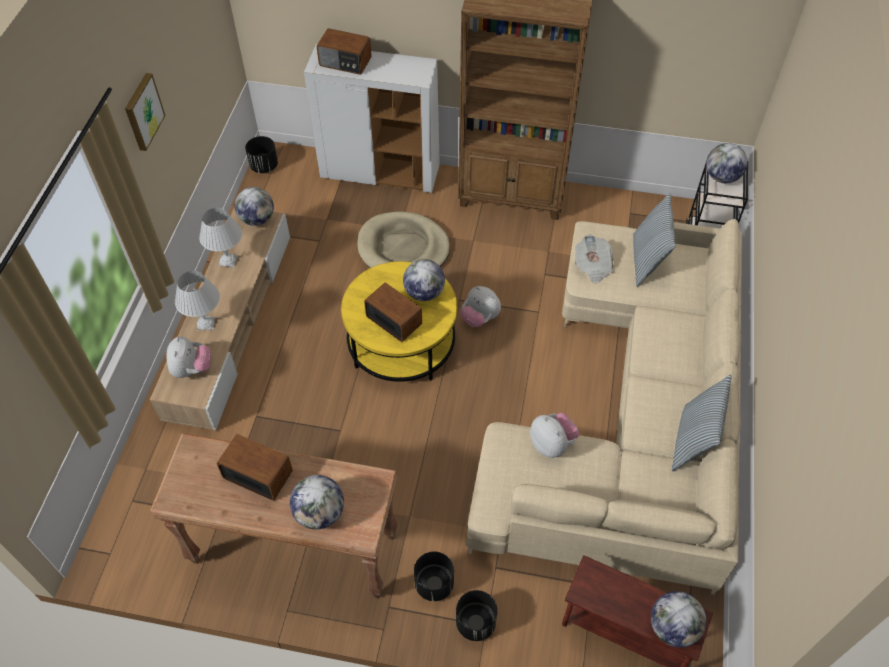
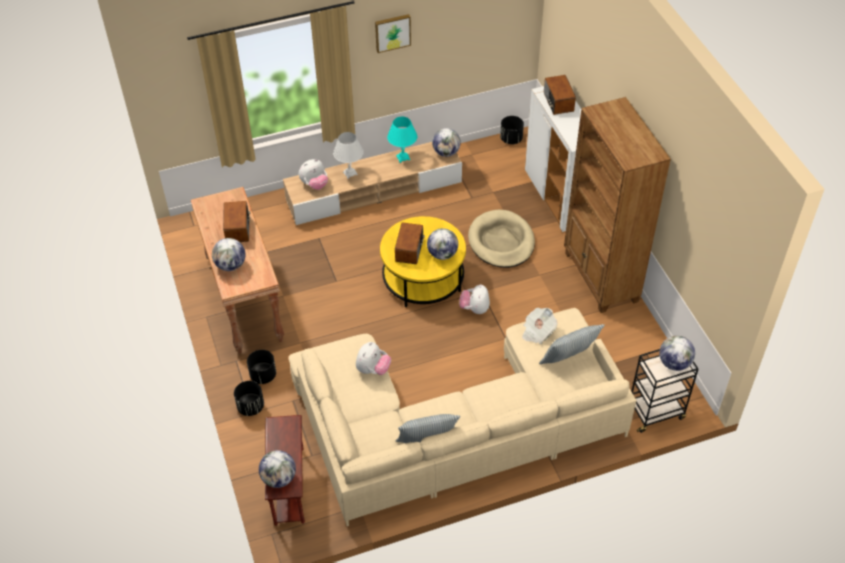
camera: 60 degrees right, 5 degrees down
white table lamp [199,208,242,268] -> turquoise table lamp [387,116,417,163]

